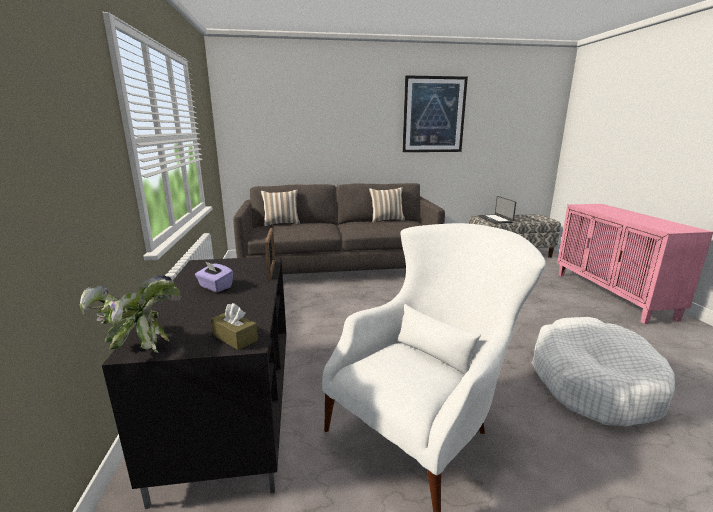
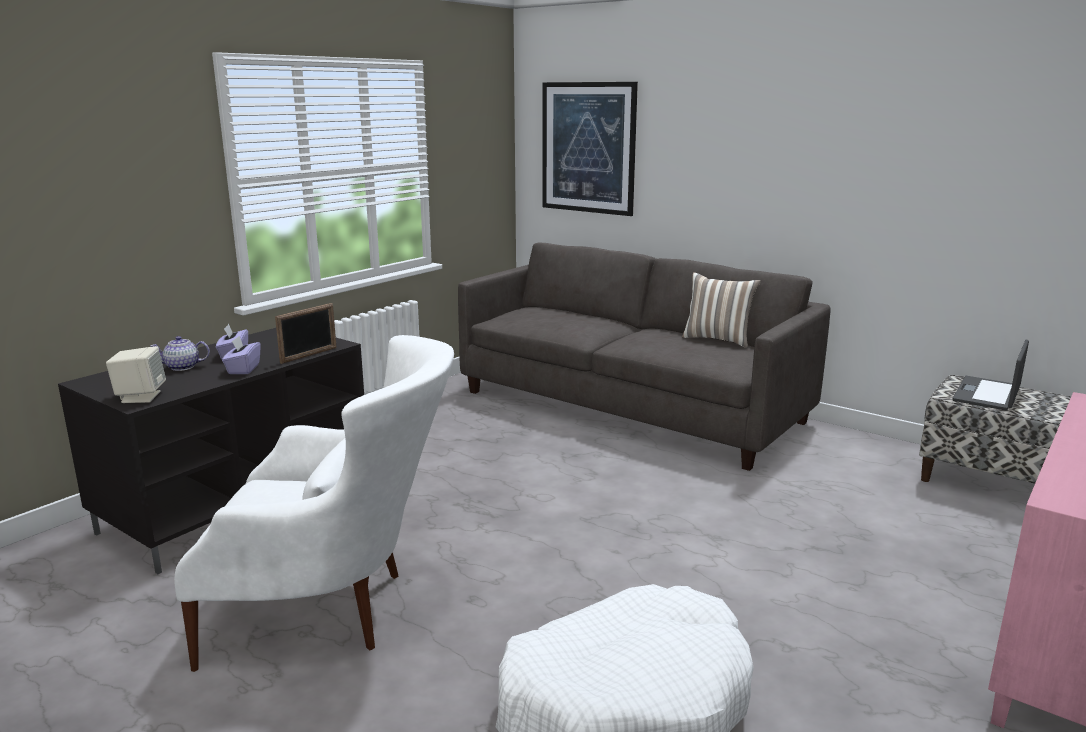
camera: 45 degrees right, 0 degrees up
potted plant [80,275,181,353] -> none
brown tissue box [211,303,258,350] -> beige speaker [106,346,166,403]
pillow [261,189,300,226] -> none
picture [402,75,468,152] -> picture moved to [542,82,638,216]
none -> teapot [150,336,210,371]
none -> purple tissue box [222,336,260,374]

